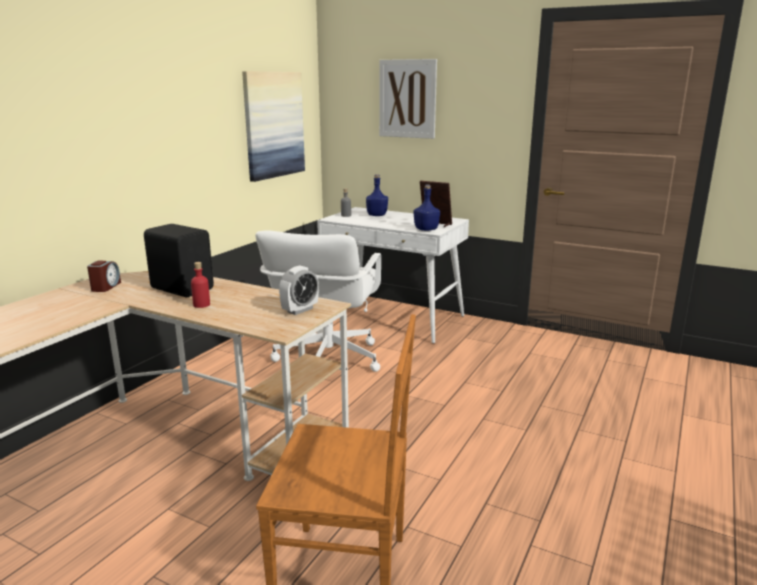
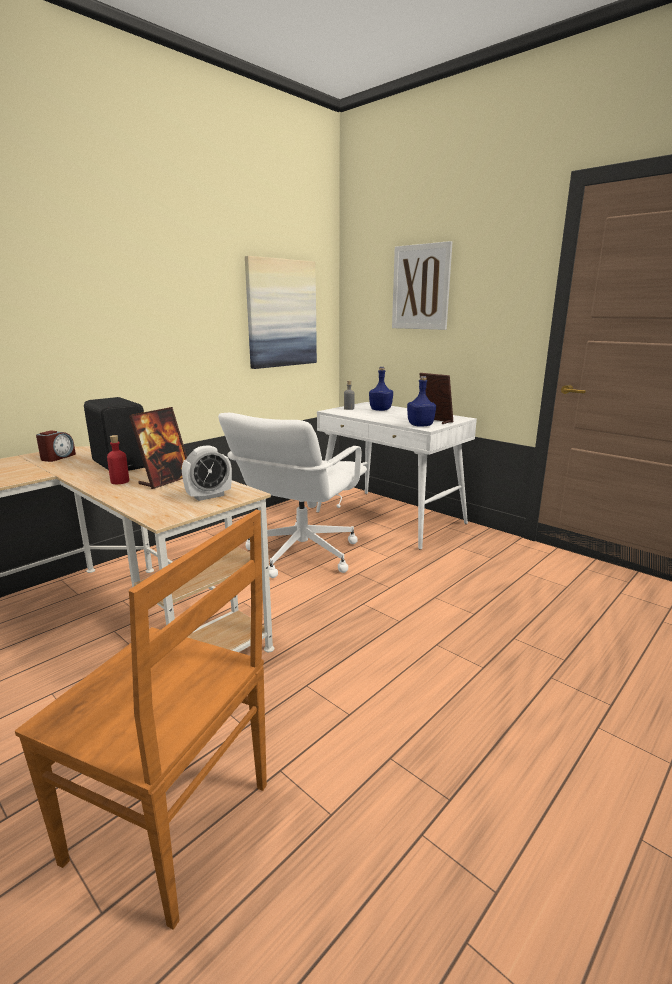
camera: 15 degrees right, 0 degrees up
none -> picture frame [129,407,187,489]

